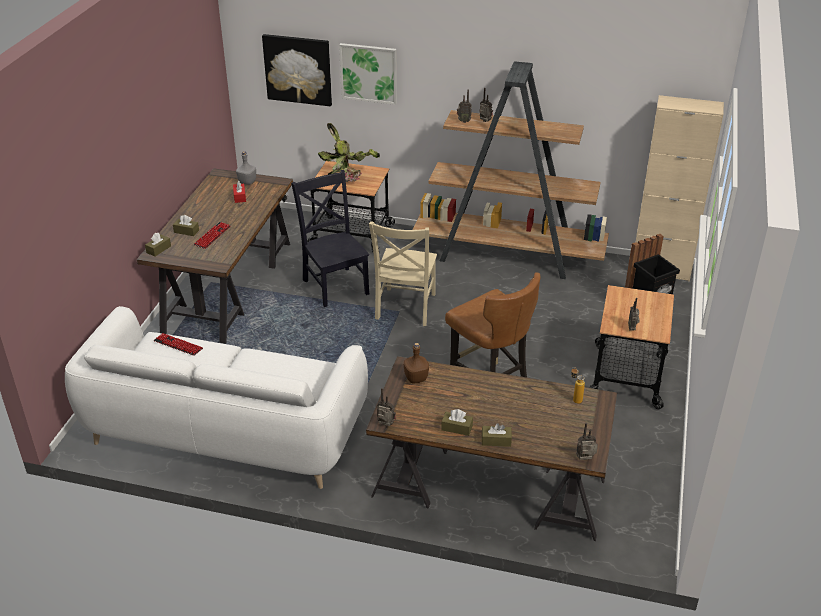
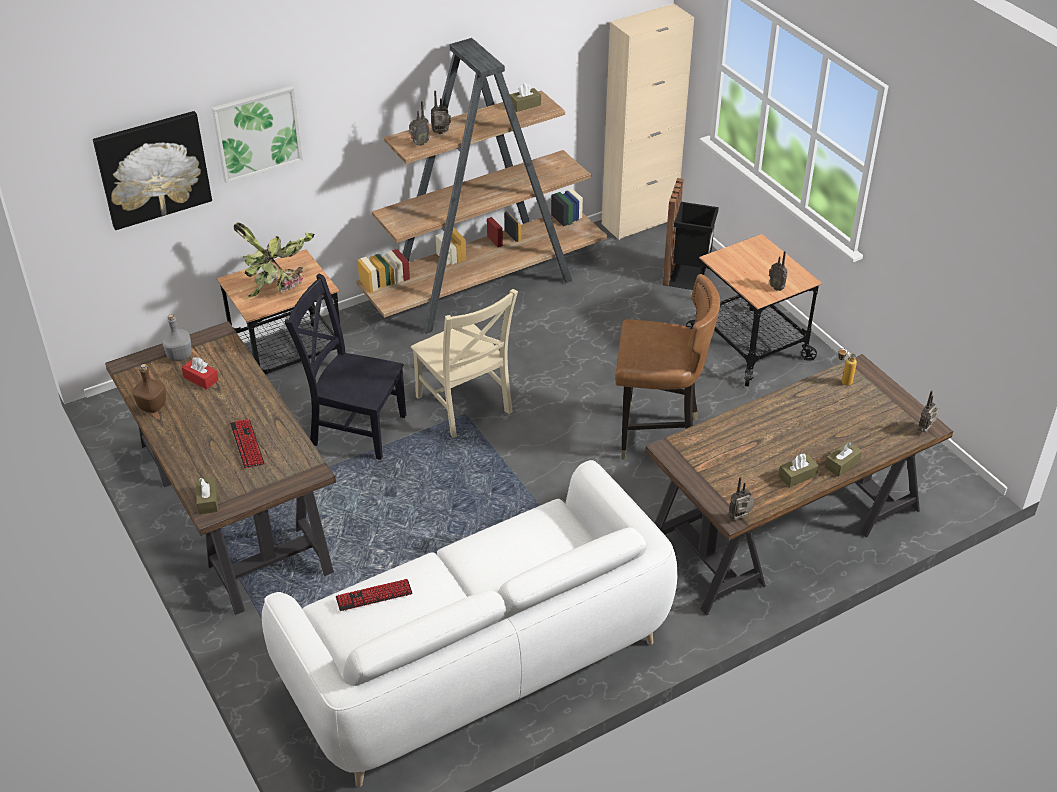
camera: 45 degrees left, 5 degrees up
brown tissue box [173,215,199,236] -> brown tissue box moved to [510,83,541,112]
brown bottle [404,343,429,383] -> brown bottle moved to [132,364,166,413]

